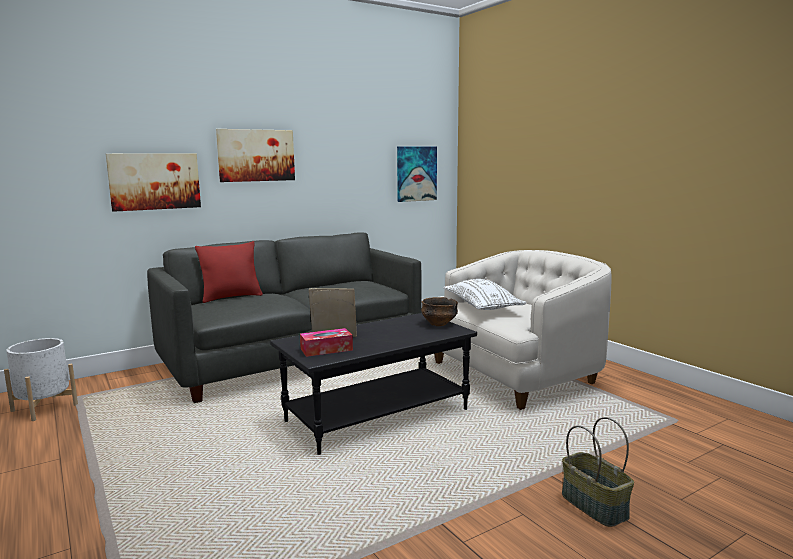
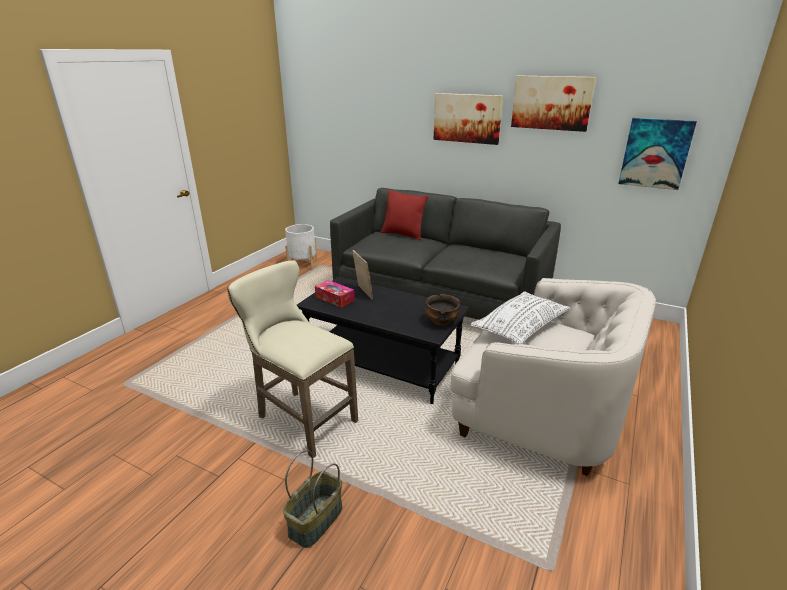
camera: 60 degrees right, 15 degrees up
picture [106,154,201,212] -> picture moved to [511,75,596,132]
none -> beige stool [227,260,358,458]

